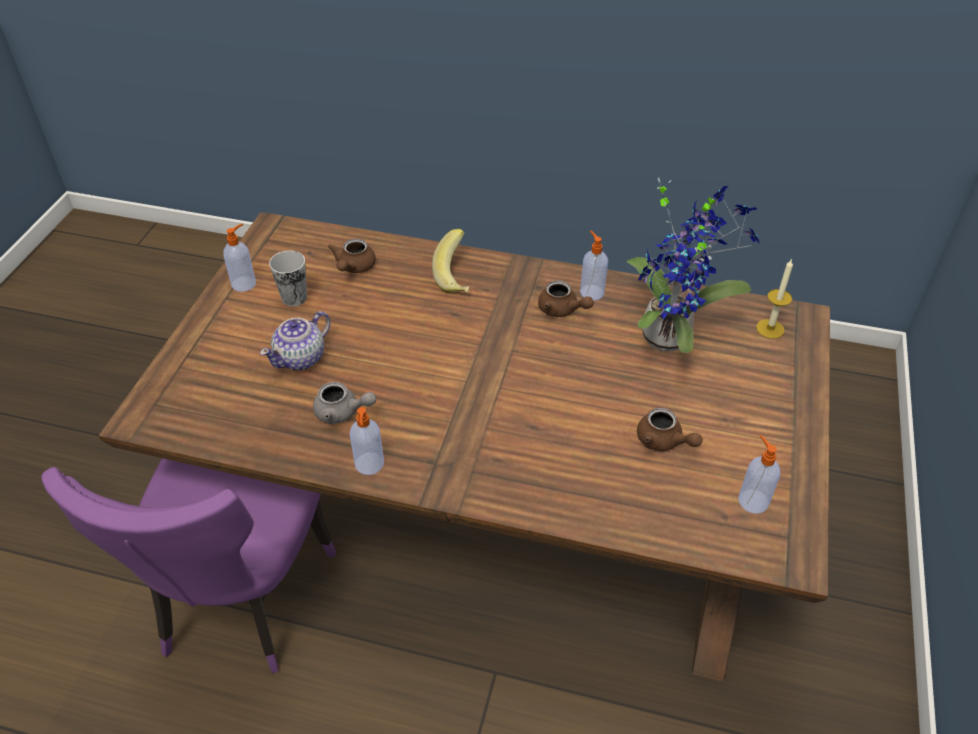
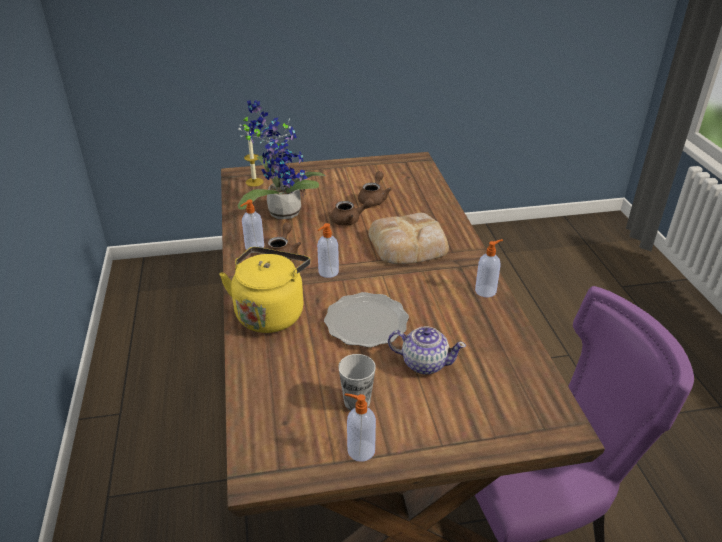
camera: 115 degrees left, 10 degrees down
grey teapot [313,382,376,424] -> none
brown teapot [328,238,376,273] -> brown teapot moved to [331,198,374,226]
banana [432,229,470,293] -> yellow kettle [219,247,310,333]
soap dispenser [738,435,780,514] -> soap dispenser moved to [317,223,339,278]
none -> plate [324,292,409,348]
none -> bread [368,213,449,264]

